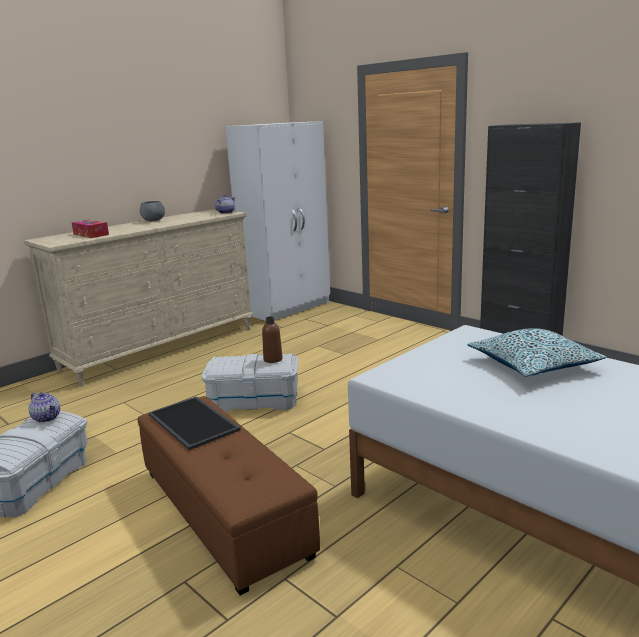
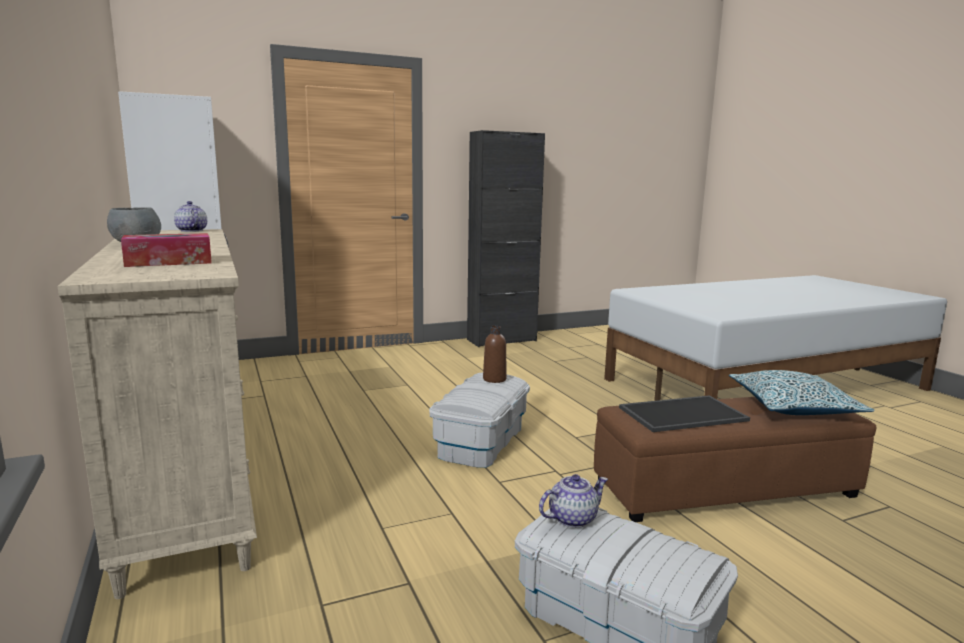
camera: 70 degrees left, 5 degrees down
pillow [468,328,606,377] -> pillow moved to [729,370,875,415]

